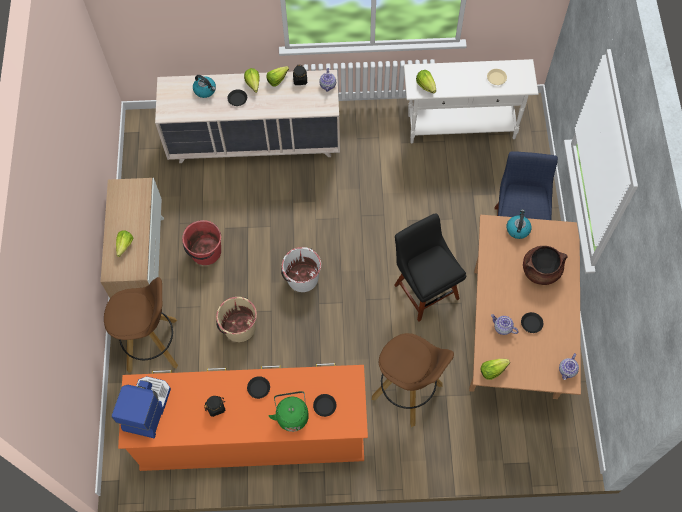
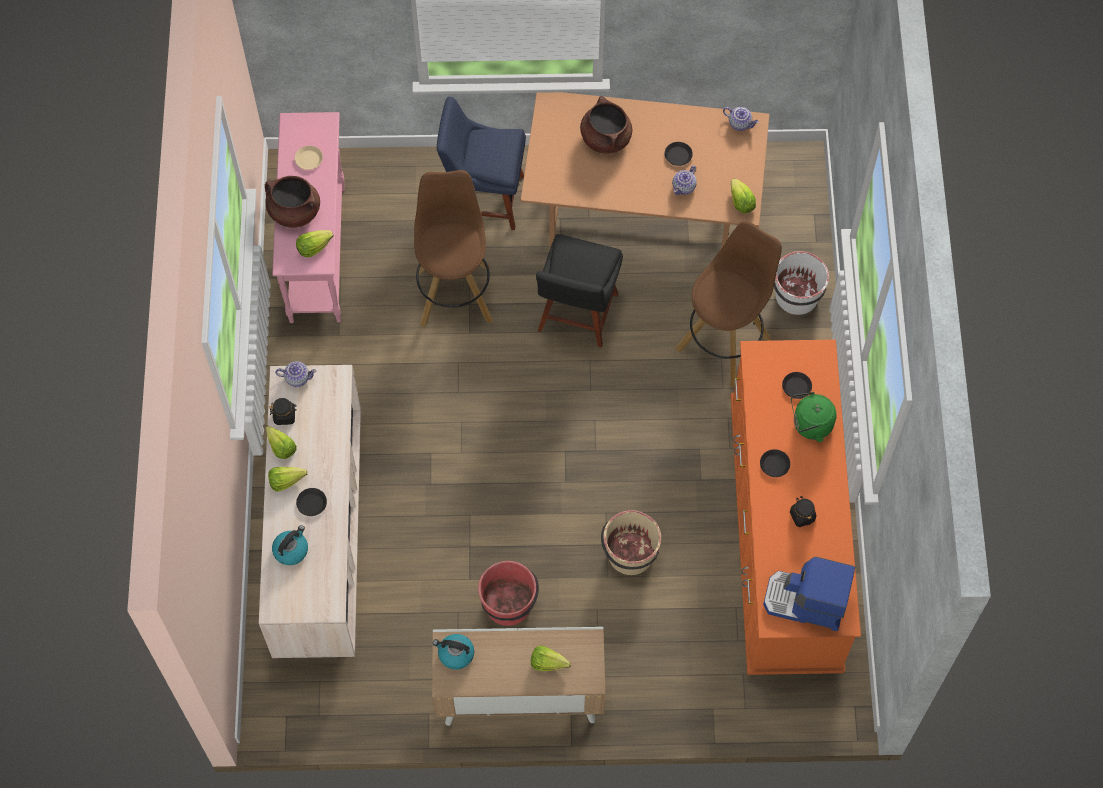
camera: 90 degrees left, 0 degrees up
brown stool [104,277,178,373] -> brown stool moved to [414,170,493,327]
white bucket [281,247,321,292] -> white bucket moved to [774,251,829,315]
black chair [394,213,466,322] -> black chair turned 45 degrees counterclockwise [536,234,623,348]
white console table [404,59,539,144] -> pink console table [272,112,345,323]
kettle [507,209,532,239] -> kettle moved to [433,634,474,670]
none -> brown cooking pot [265,176,320,228]

